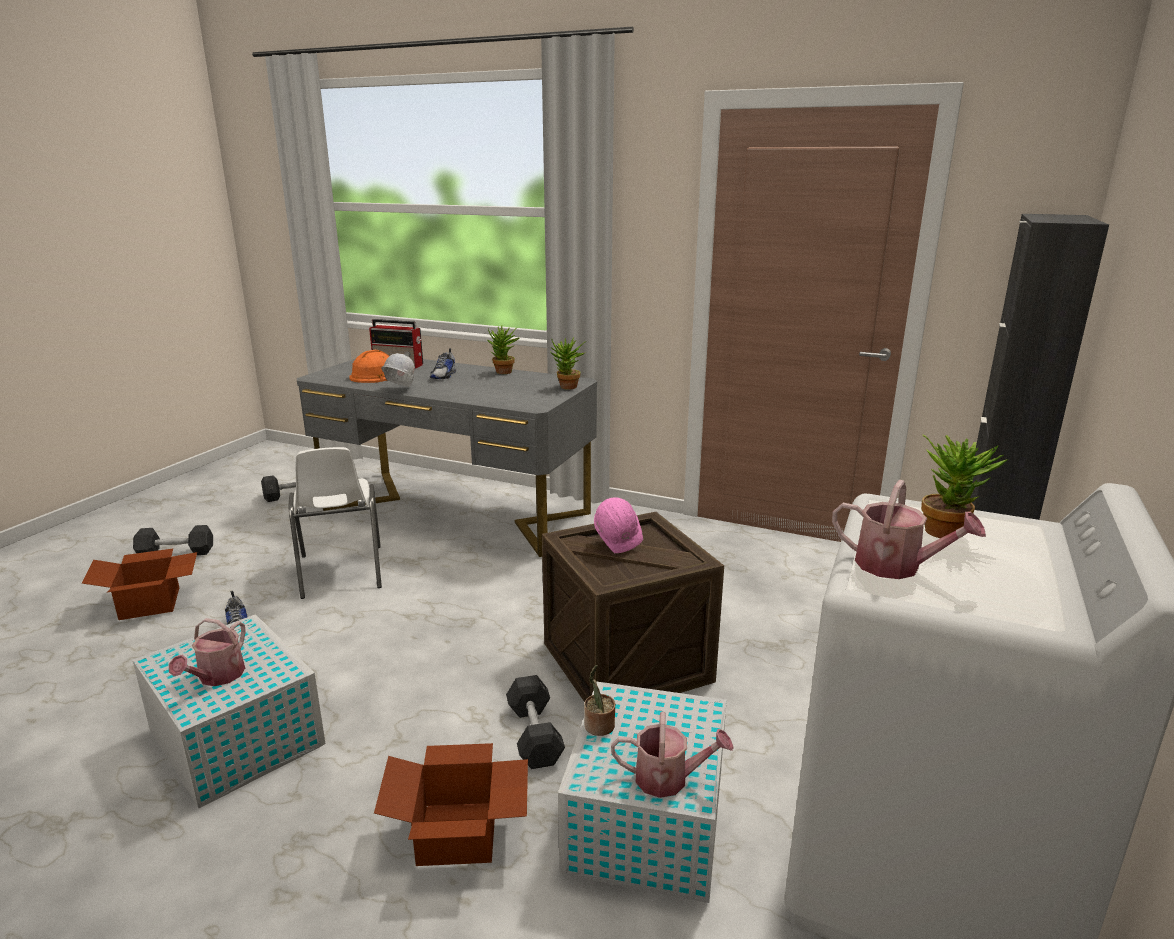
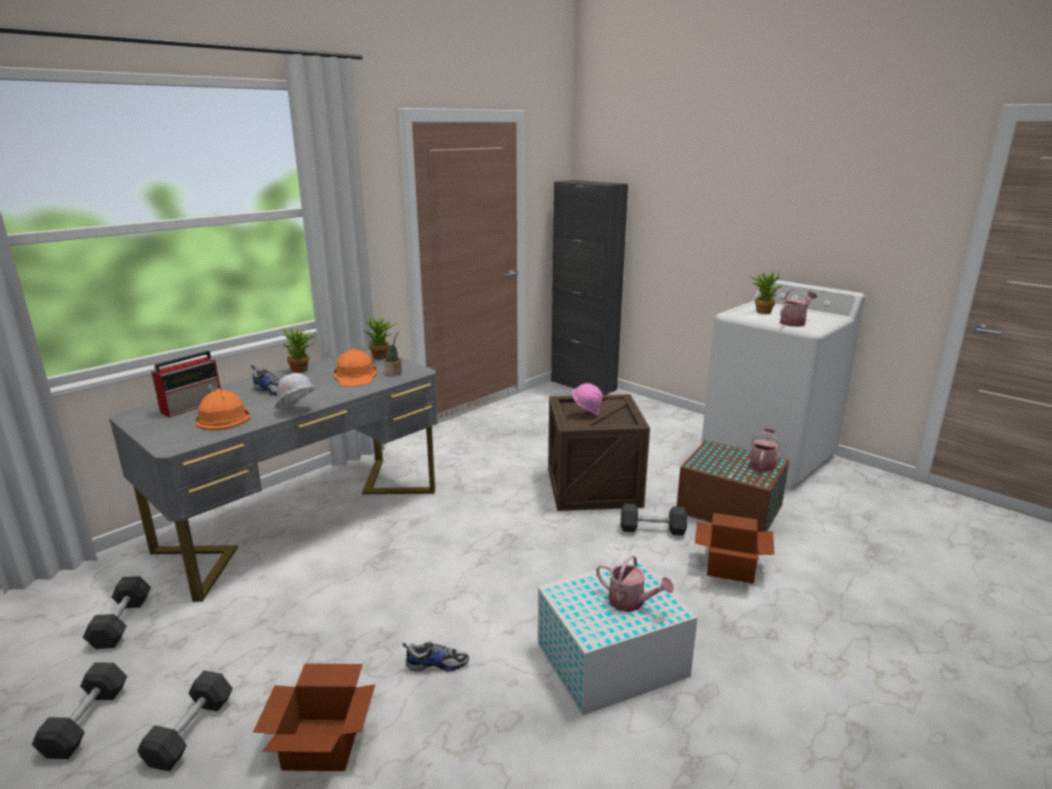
camera: 70 degrees left, 0 degrees up
white chair [288,447,382,599] -> none
white storage box [558,681,727,903] -> brown storage box [677,440,789,532]
potted plant [584,665,615,736] -> potted plant moved to [384,331,402,376]
none -> grey dumbbell [32,662,127,759]
none -> orange hard hat [334,348,377,386]

